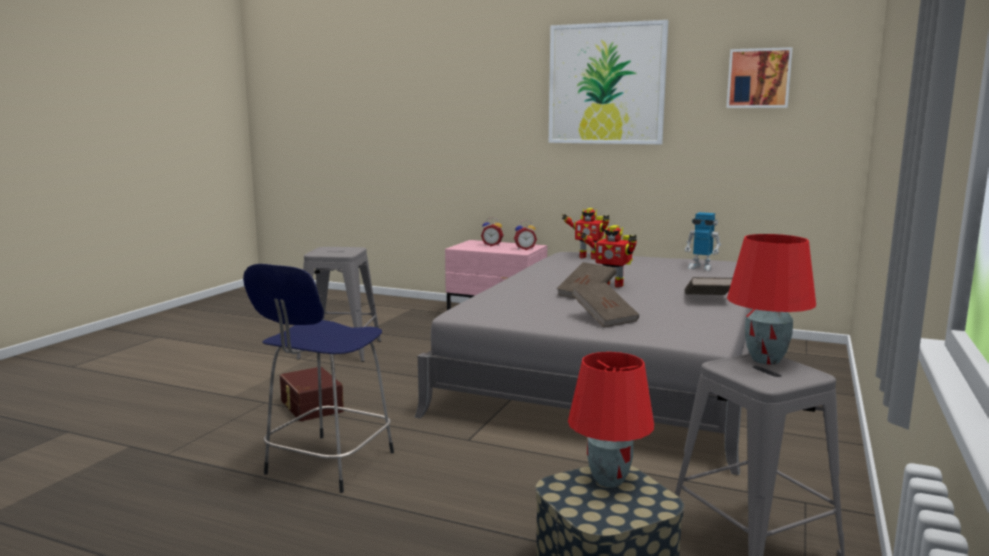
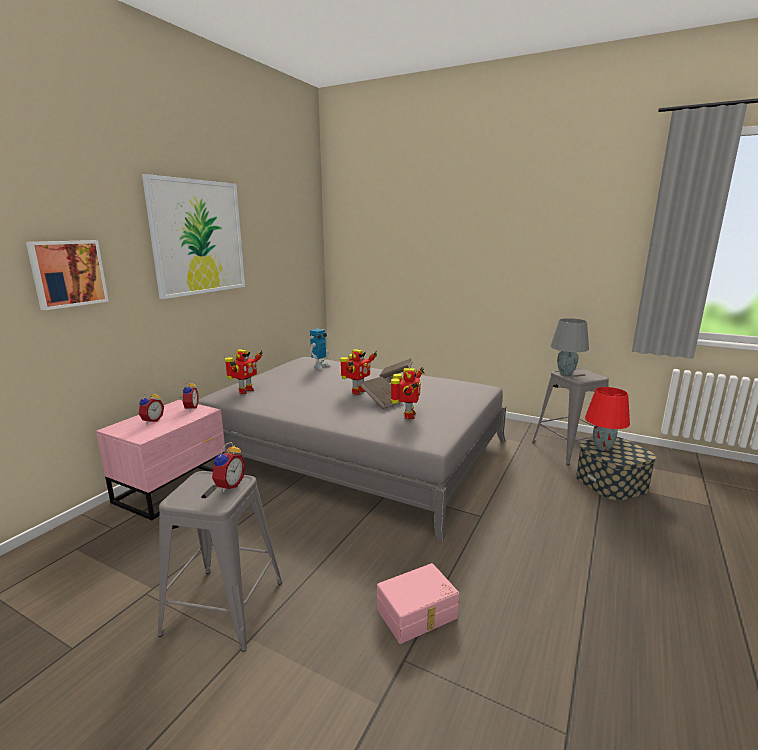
camera: 85 degrees left, 5 degrees up
blue stool [243,264,394,493] -> none
brown storage box [280,367,344,421] -> pink storage box [377,563,459,644]
brown book [571,283,639,327] -> none
picture [726,47,793,108] -> picture moved to [26,240,109,310]
red table lamp [727,234,816,364] -> grey table lamp [550,318,589,375]
none -> alarm clock [212,442,245,492]
none -> toy robot [391,367,425,419]

